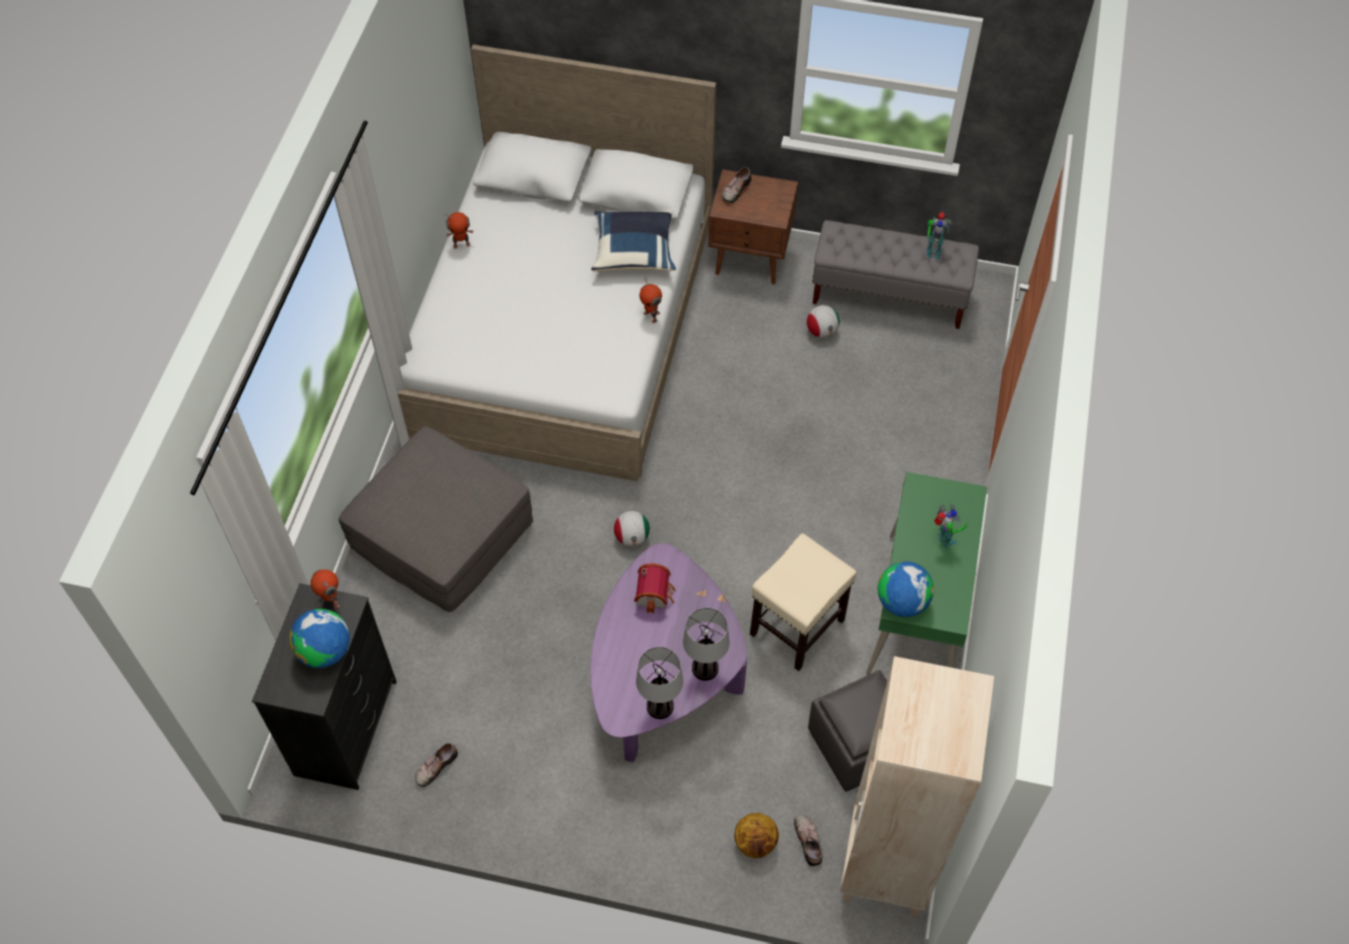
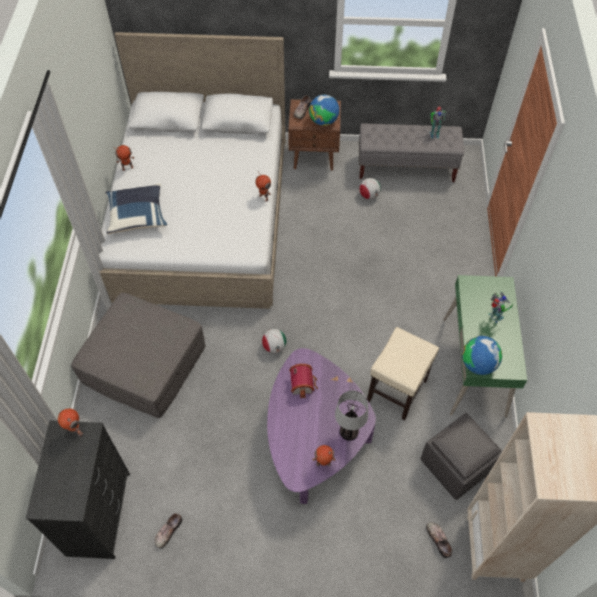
camera: 10 degrees left, 0 degrees up
globe [289,609,350,668] -> globe moved to [309,95,339,126]
blue pillow [591,210,676,272] -> blue pillow moved to [105,183,167,234]
table lamp [636,647,683,719] -> toy robot [312,445,335,466]
basketball [734,813,779,858] -> none

